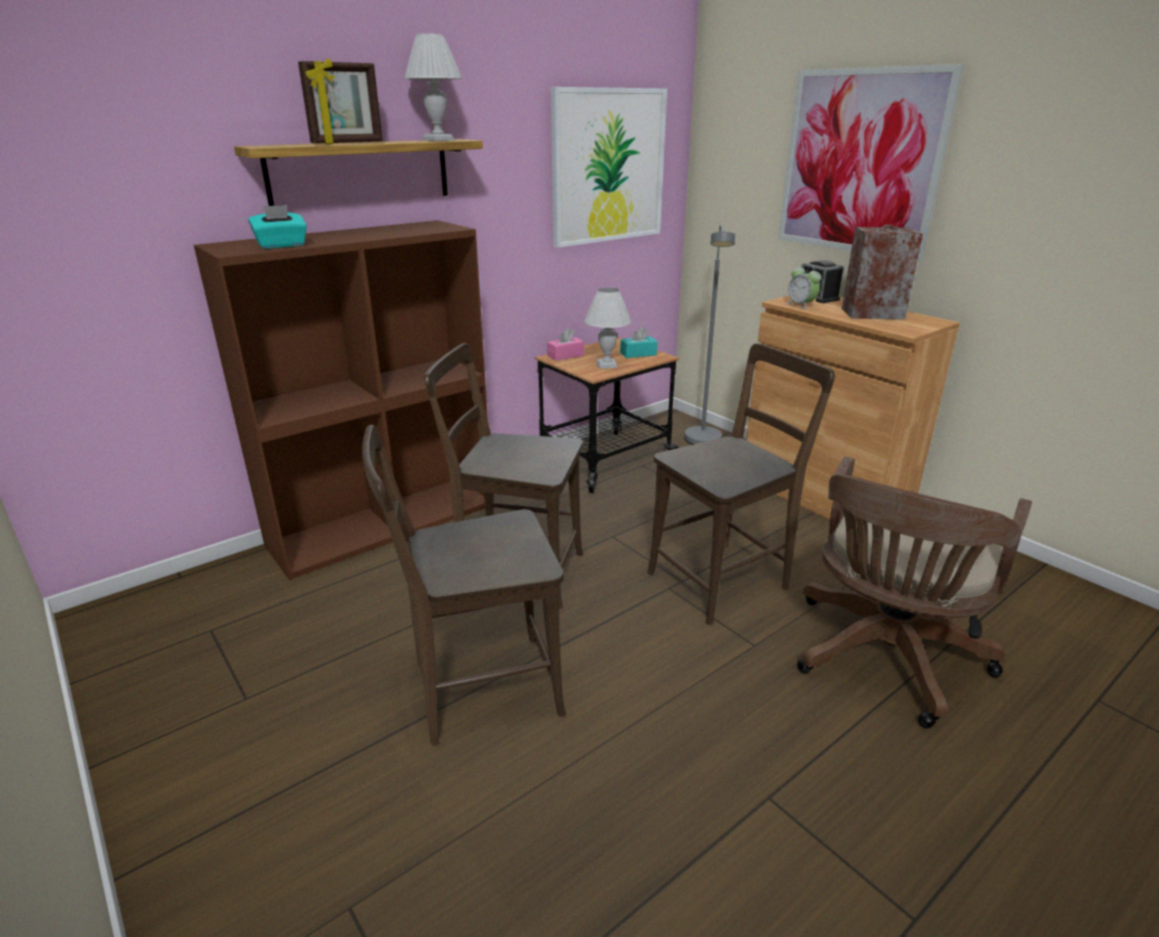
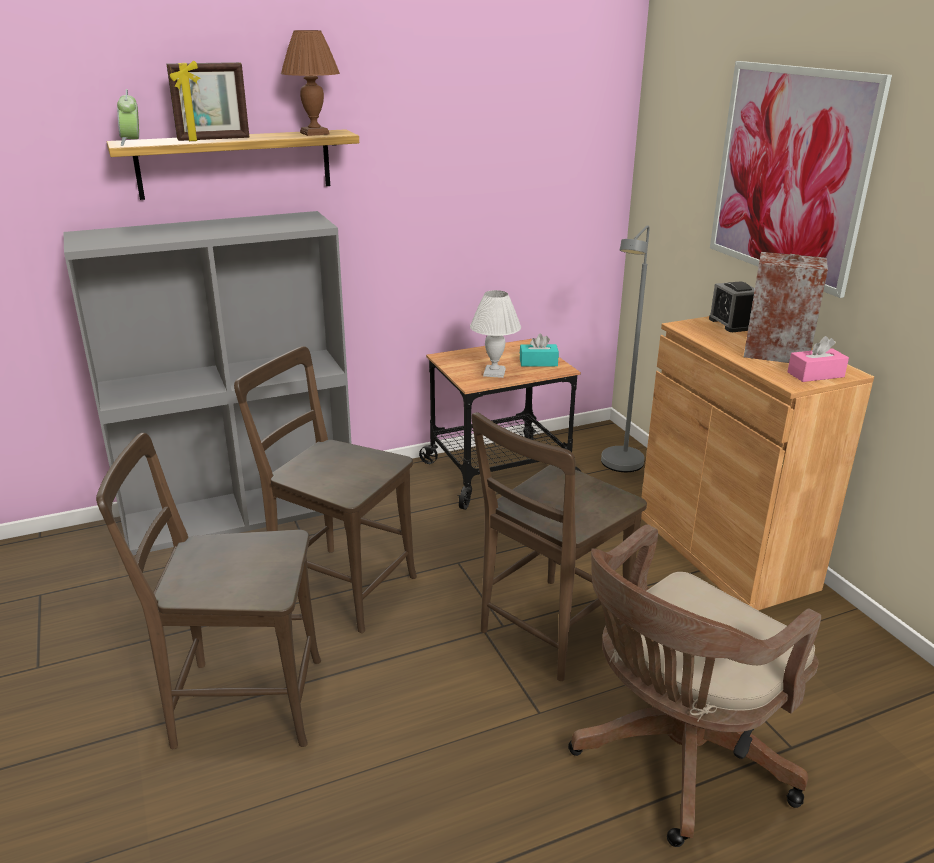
camera: 15 degrees right, 0 degrees up
brown bookcase [194,220,488,580] -> grey bookcase [64,211,352,556]
turquoise tissue box [248,205,307,249] -> none
white table lamp [404,34,462,141] -> brown table lamp [281,30,340,136]
pink tissue box [547,328,584,361] -> pink tissue box moved to [787,336,849,382]
picture [551,87,667,248] -> none
brown chair [647,343,835,625] -> brown chair turned 150 degrees clockwise [471,412,647,681]
alarm clock [787,264,822,310] -> alarm clock moved to [117,89,139,146]

